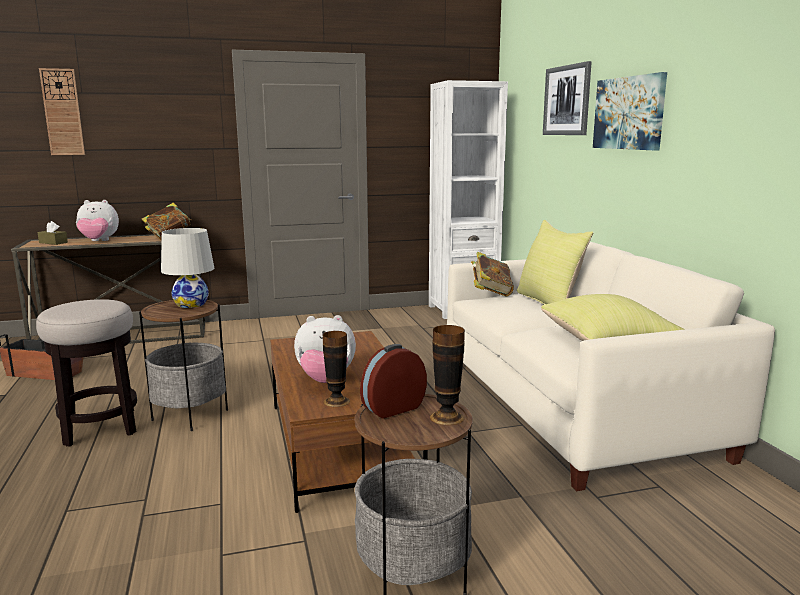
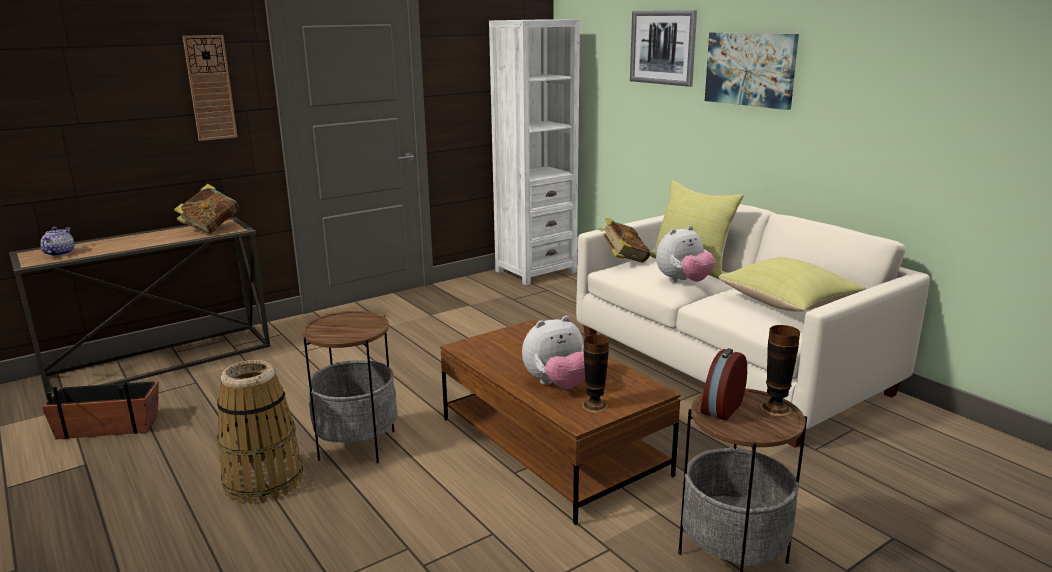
camera: 20 degrees left, 5 degrees up
stool [36,299,137,447] -> basket [217,360,303,504]
brown tissue box [37,221,68,245] -> teapot [41,227,74,256]
wall clock [39,68,85,155] -> wall clock moved to [182,35,237,141]
plush toy [76,200,119,241] -> plush toy moved to [656,226,715,282]
white table lamp [161,228,214,308] -> none

